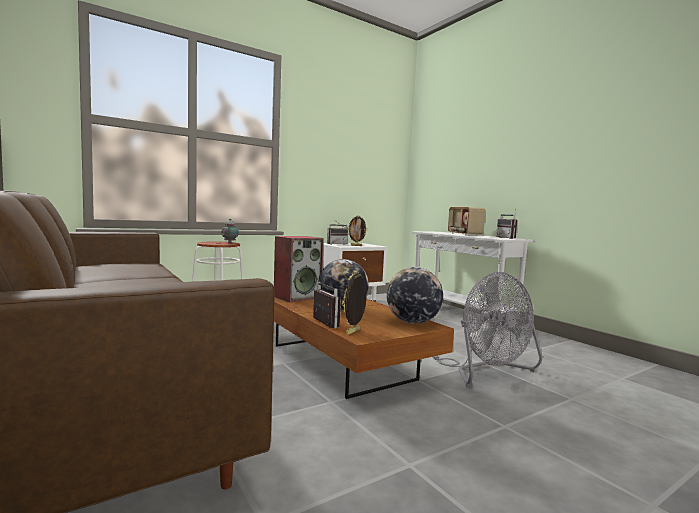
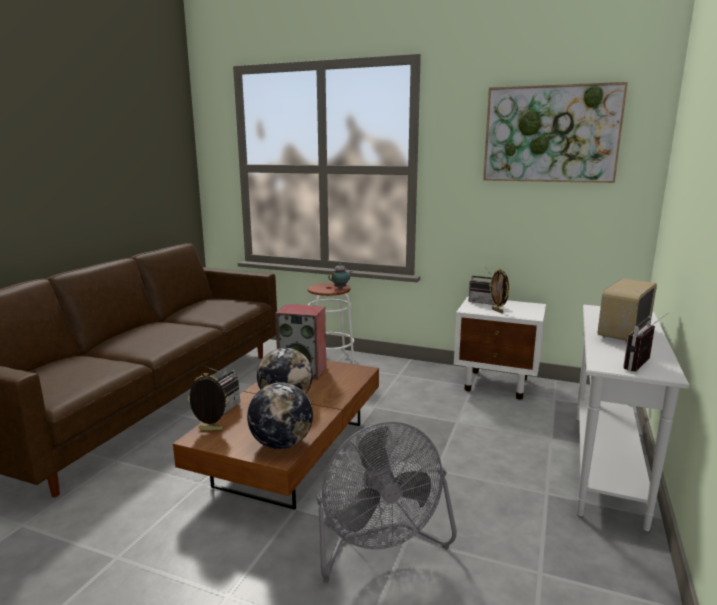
camera: 55 degrees right, 10 degrees up
grey fan [433,272,542,388] -> grey fan turned 45 degrees counterclockwise [317,421,457,583]
none -> picture [483,82,628,183]

